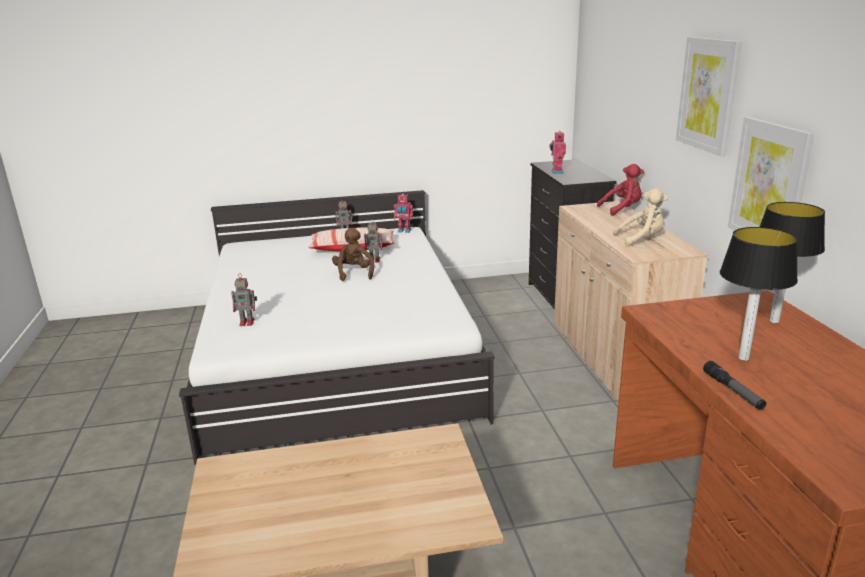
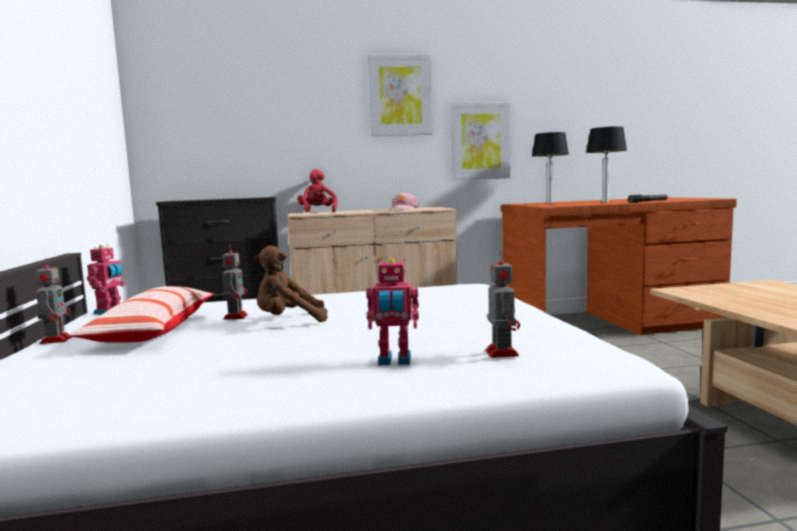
camera: 90 degrees left, 15 degrees down
toy robot [550,131,566,174] -> toy robot moved to [366,258,419,365]
beige plush toy [613,188,668,247] -> pink cap [389,192,419,210]

